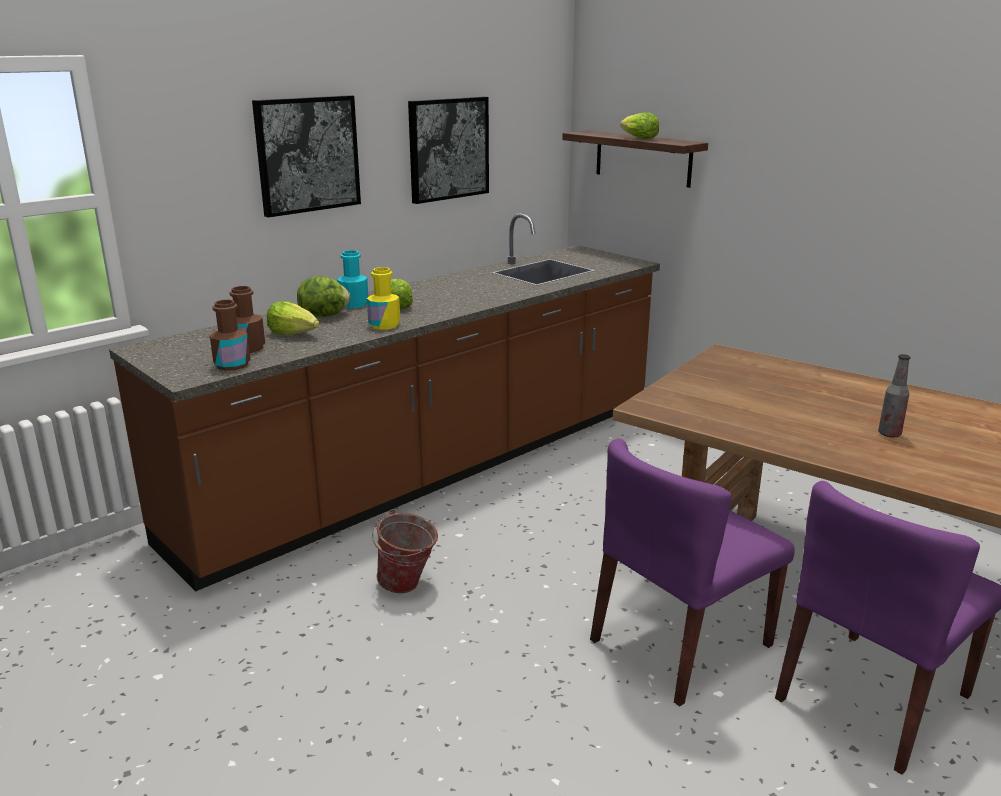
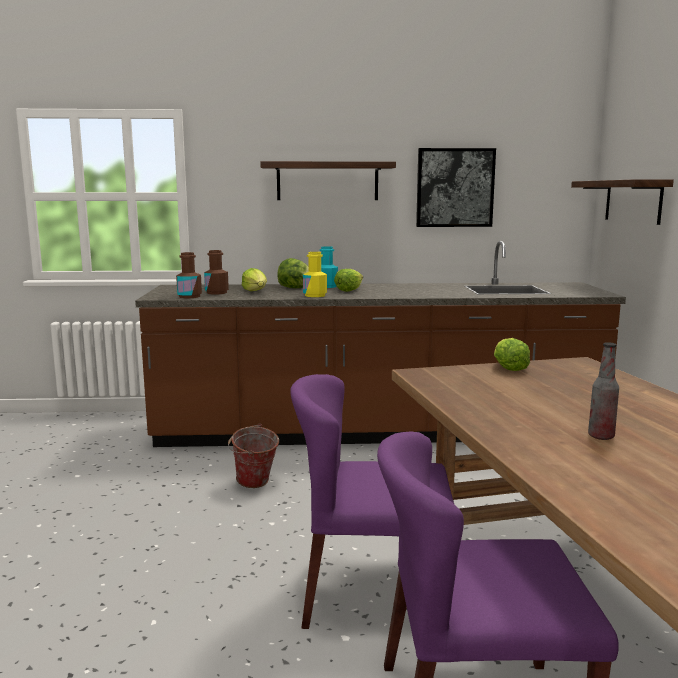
camera: 40 degrees right, 10 degrees down
picture [252,95,361,218] -> shelf [260,161,396,200]
lettuce [620,112,659,140] -> lettuce moved to [494,338,530,371]

